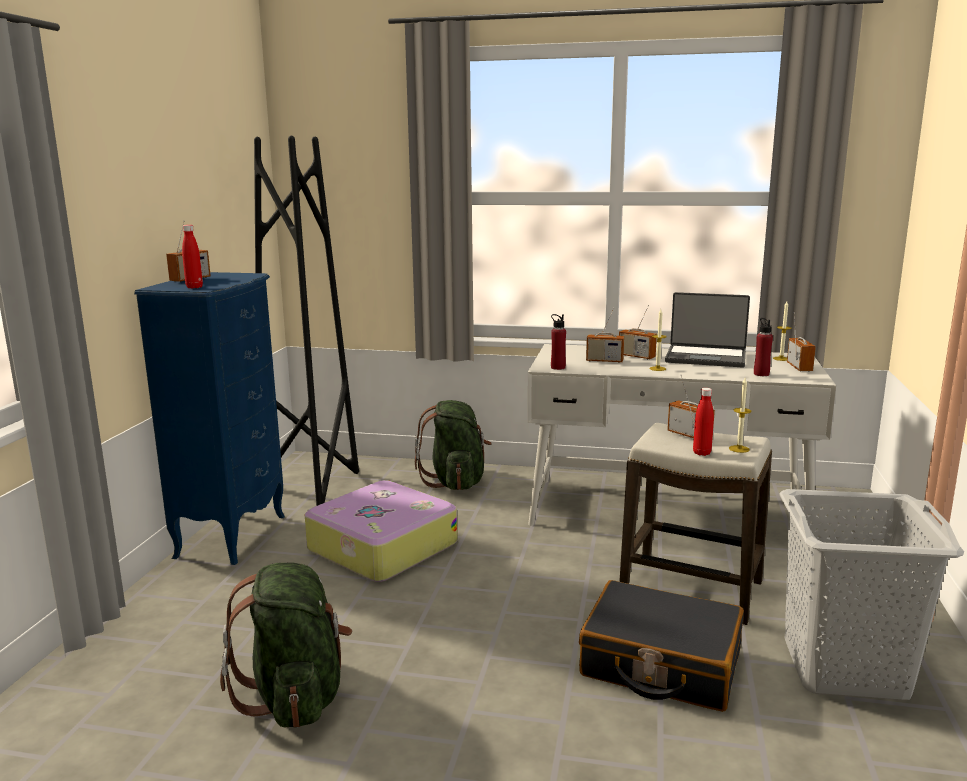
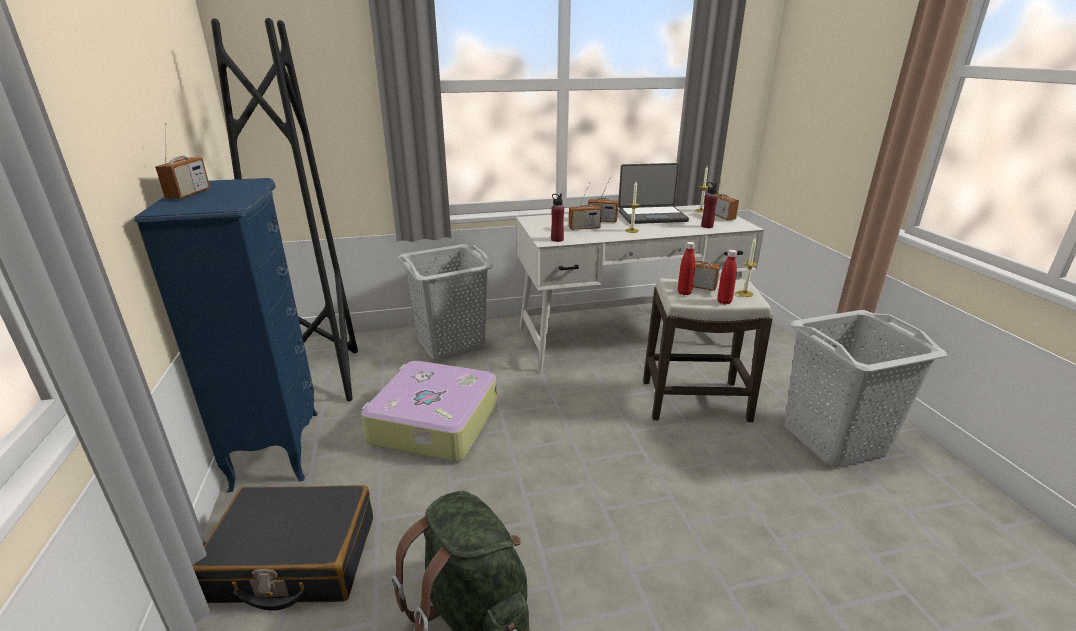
camera: 25 degrees left, 10 degrees up
red bottle [182,225,203,288] -> red bottle moved to [678,242,695,295]
green backpack [415,400,492,490] -> grey laundry basket [397,244,493,361]
black suitcase [579,580,744,712] -> black suitcase moved to [192,485,373,610]

